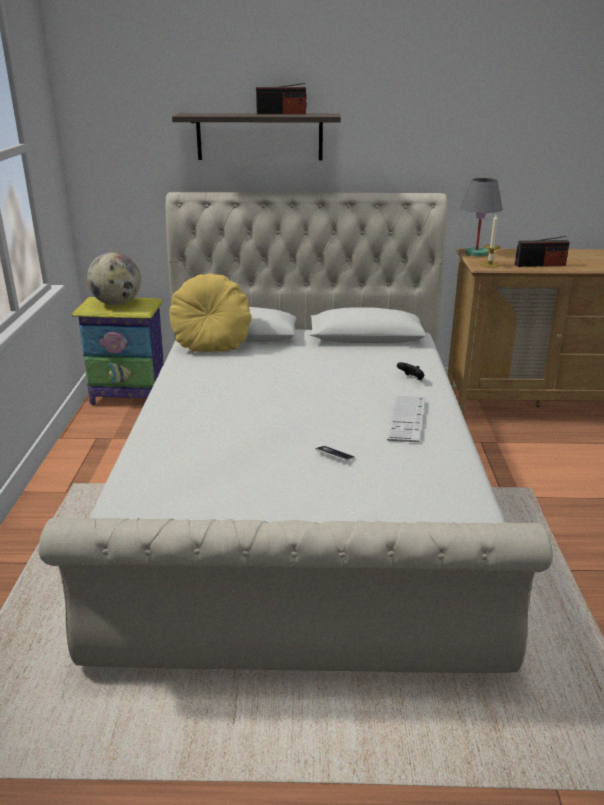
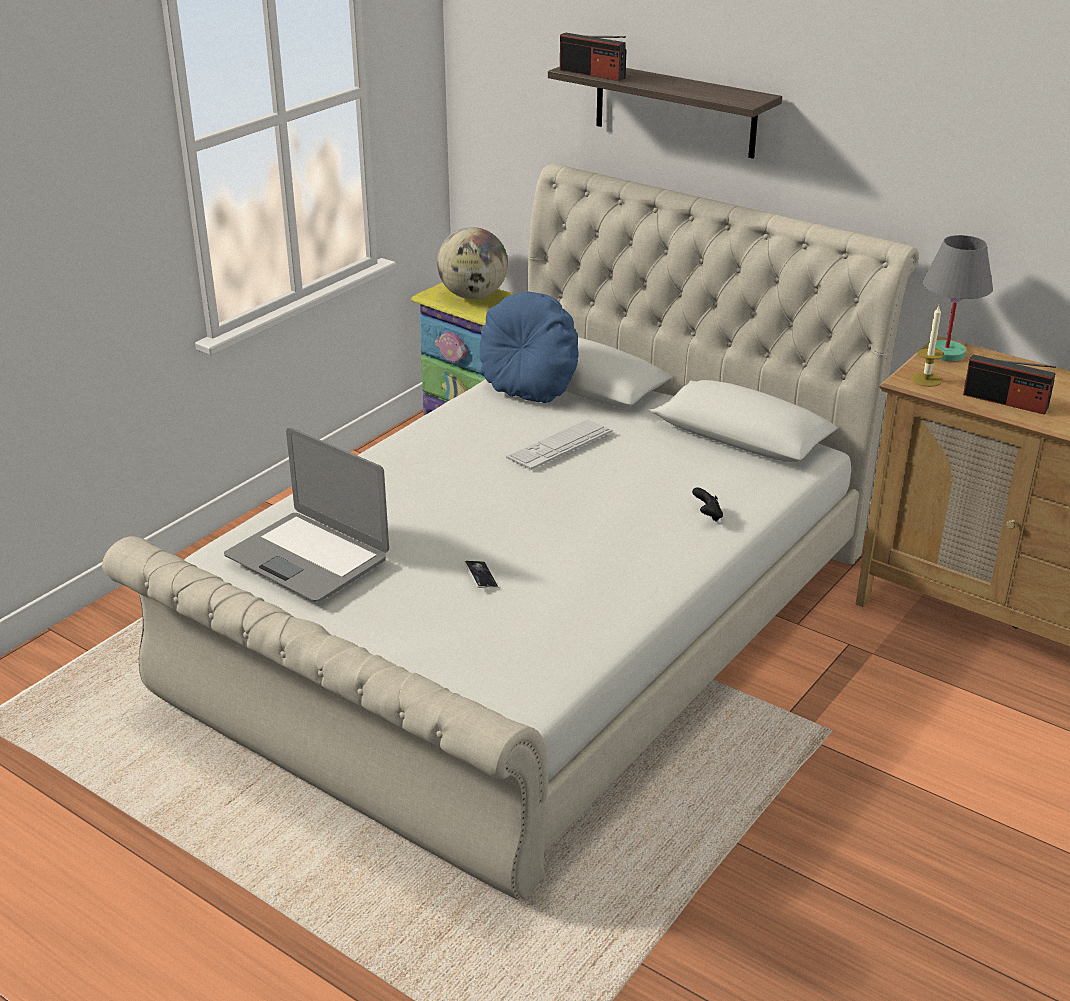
camera: 35 degrees right, 5 degrees up
yellow pillow [169,273,252,352] -> blue pillow [480,291,579,403]
radio [256,83,307,114] -> radio moved to [560,33,626,81]
keyboard [387,396,425,442] -> keyboard moved to [506,419,613,470]
none -> laptop [224,427,389,602]

